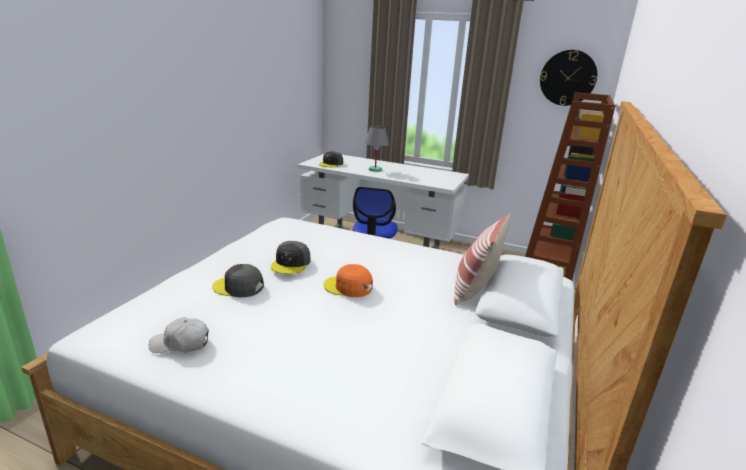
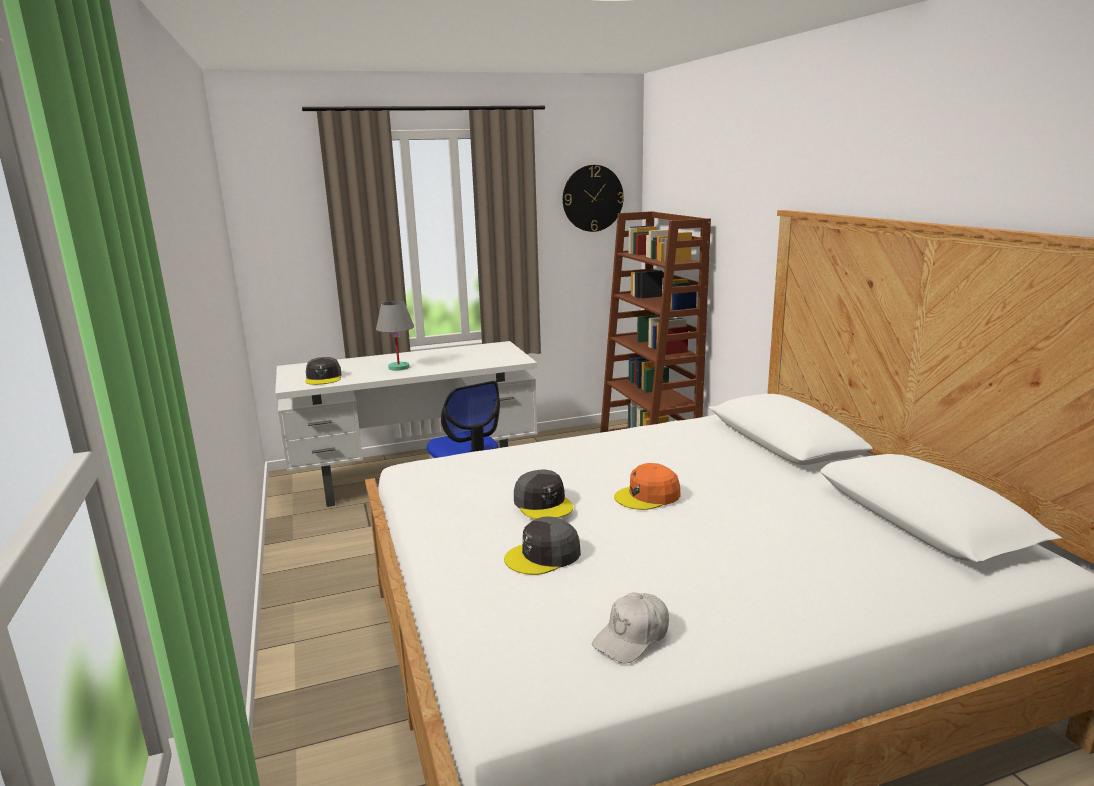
camera: 40 degrees left, 5 degrees down
pillow [454,213,511,305] -> none

